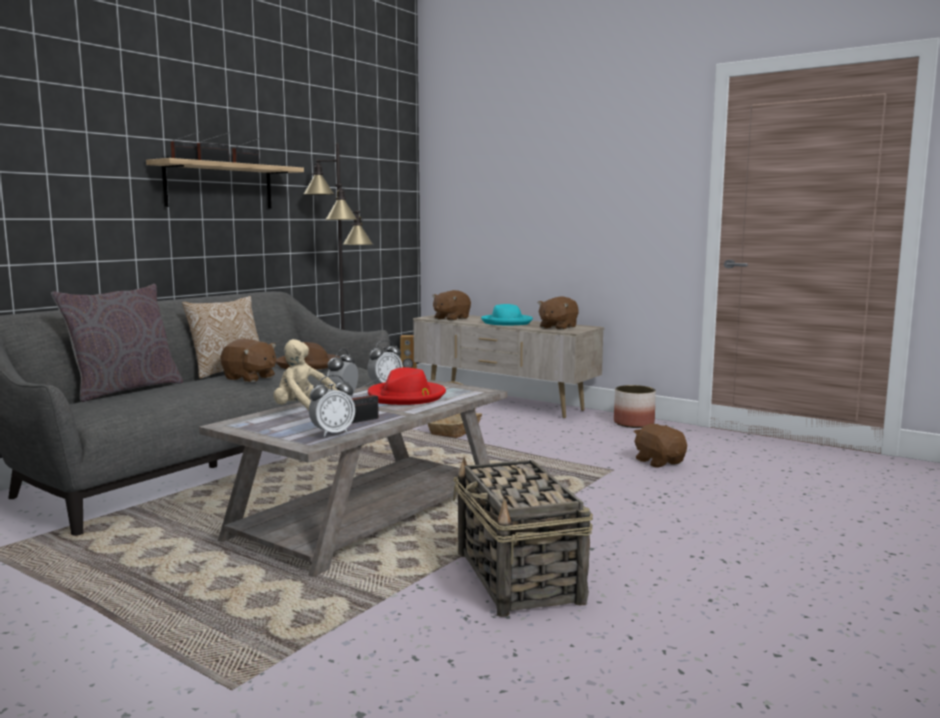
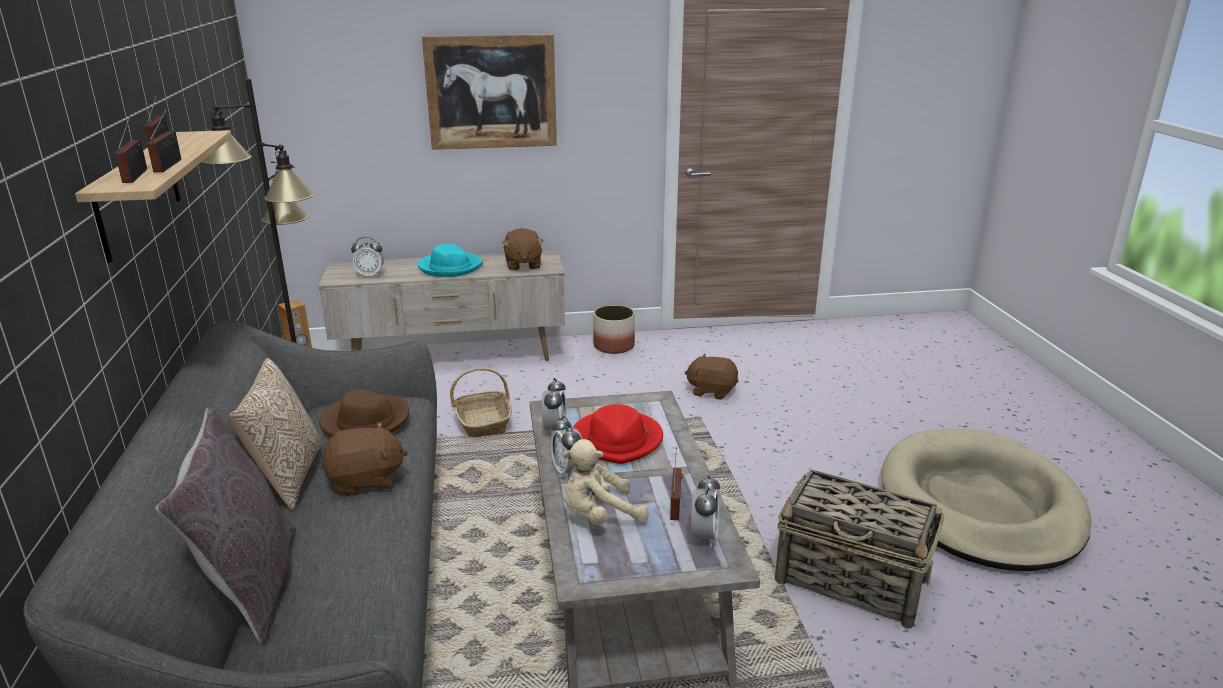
camera: 45 degrees left, 15 degrees up
brown plush toy [432,290,471,321] -> alarm clock [351,237,384,277]
none -> picture [422,34,557,150]
none -> beige dog bed [881,428,1091,571]

